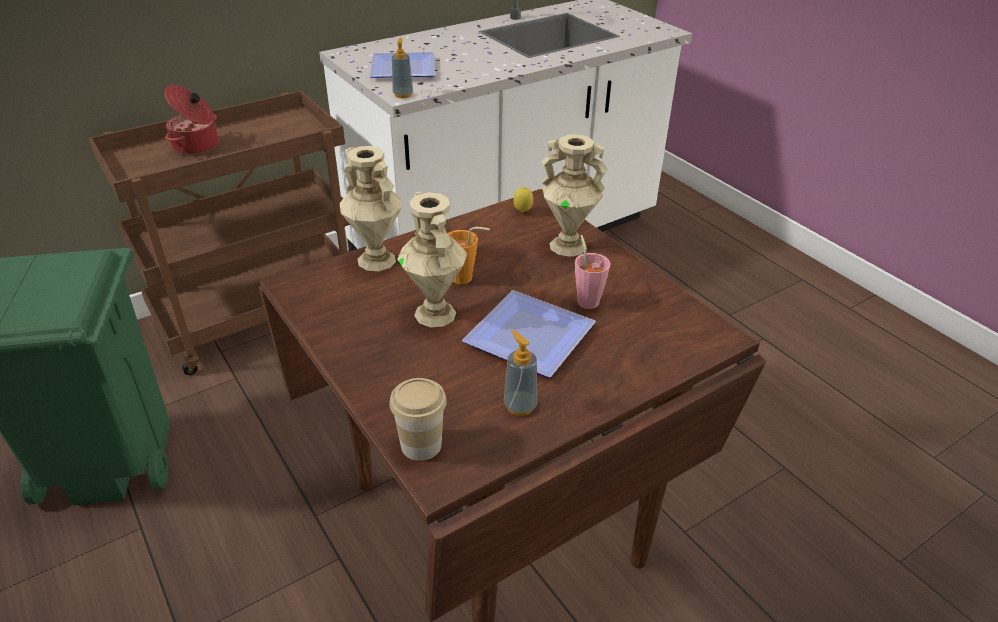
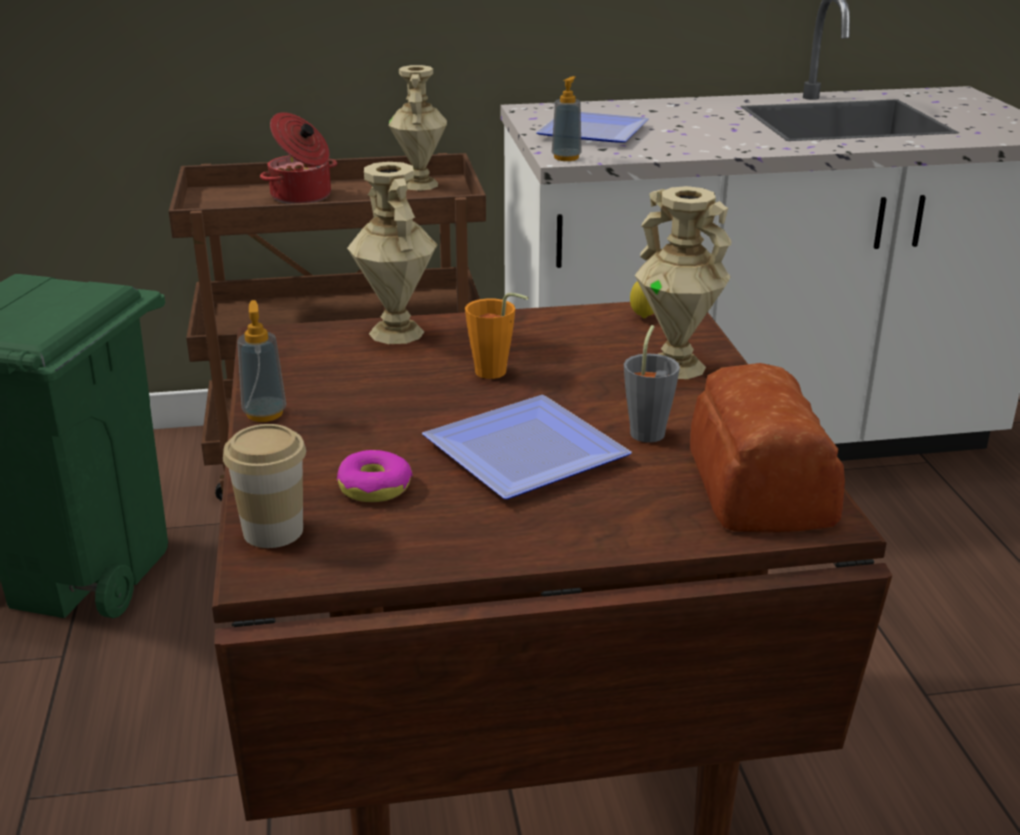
camera: 25 degrees right, 10 degrees down
beige vase [397,192,467,327] -> beige vase moved to [389,65,447,191]
soap dispenser [504,330,537,416] -> soap dispenser moved to [237,300,286,422]
pink cup [575,235,611,309] -> grey cup [624,325,680,443]
none -> donut [337,450,413,502]
none -> bread [690,363,845,533]

